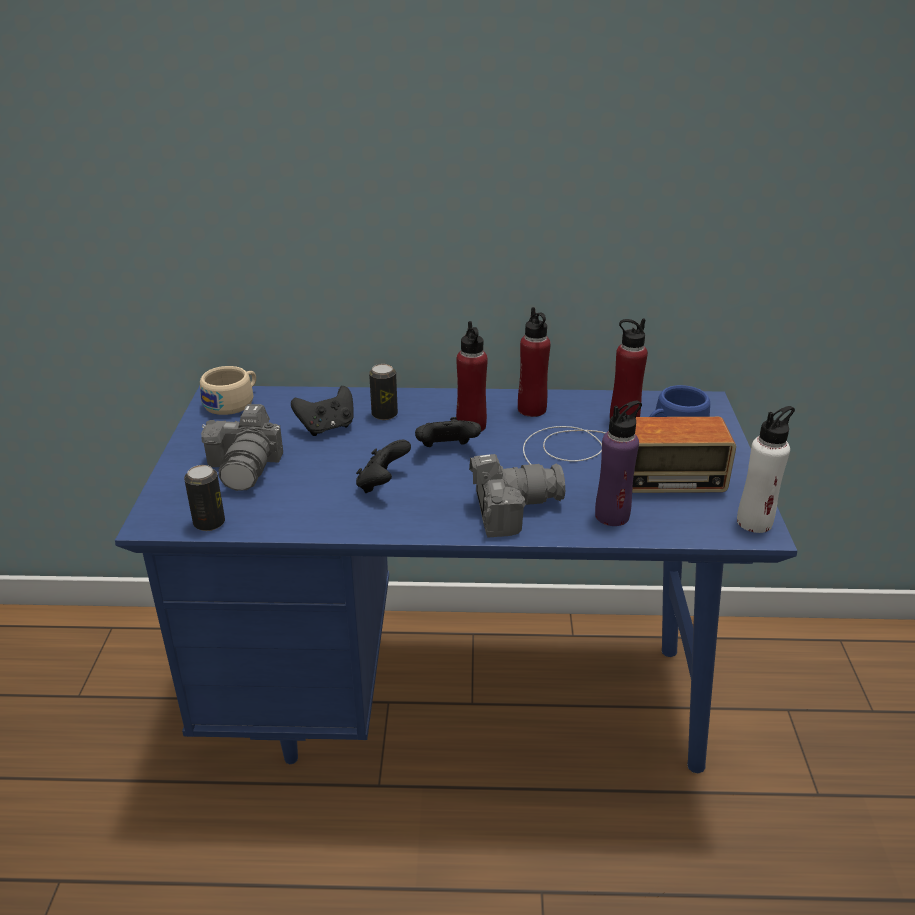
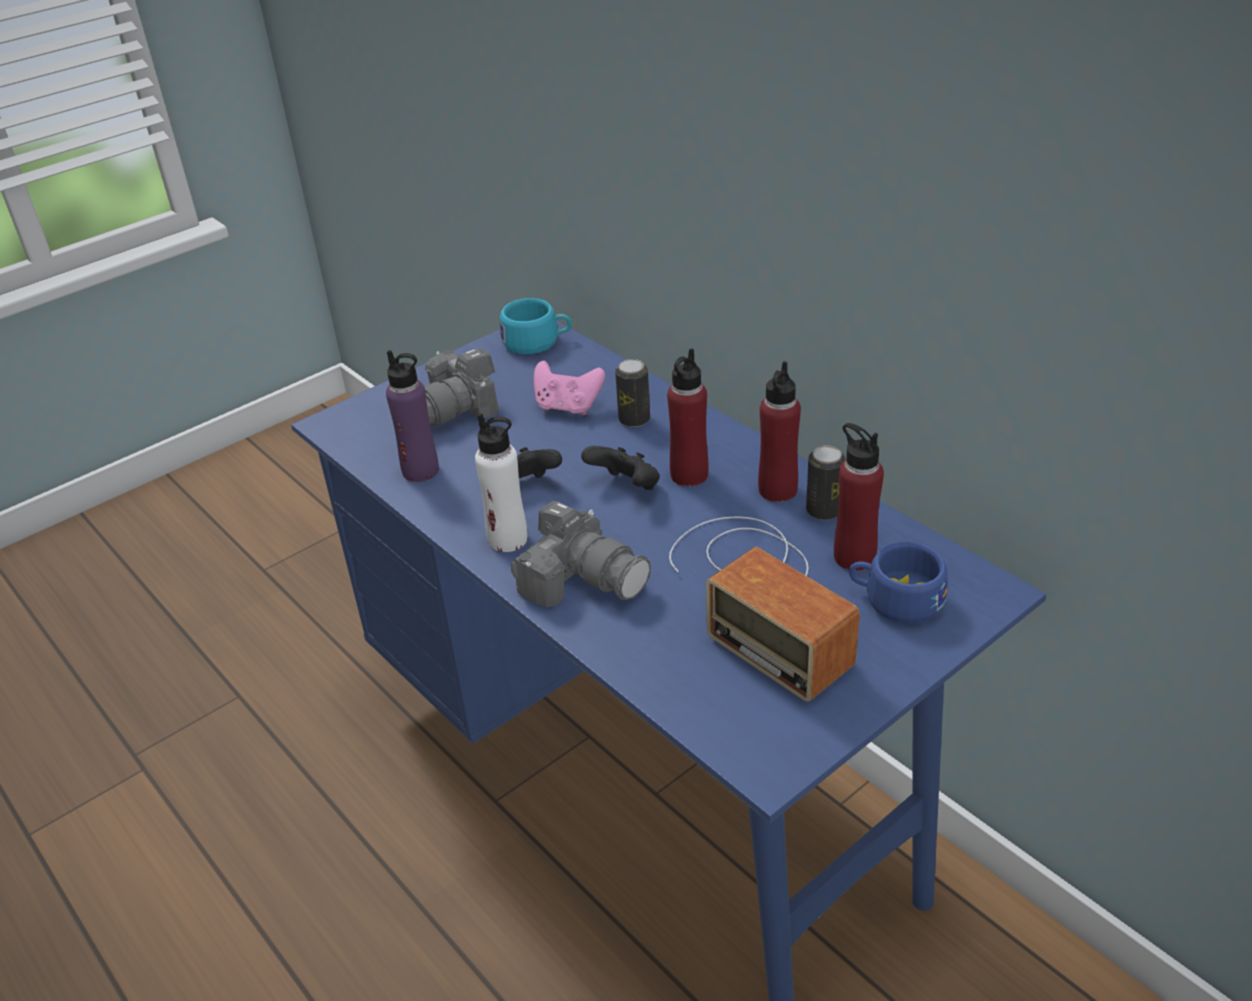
camera: 50 degrees right, 5 degrees up
can [184,465,225,531] -> can moved to [806,445,846,520]
beige cup [200,366,256,415] -> turquoise cup [500,298,572,354]
black game controller [291,386,353,436] -> pink game controller [534,361,605,415]
purple bottle [595,401,642,526] -> purple bottle moved to [386,350,439,482]
white bottle [737,406,795,533] -> white bottle moved to [475,413,528,552]

